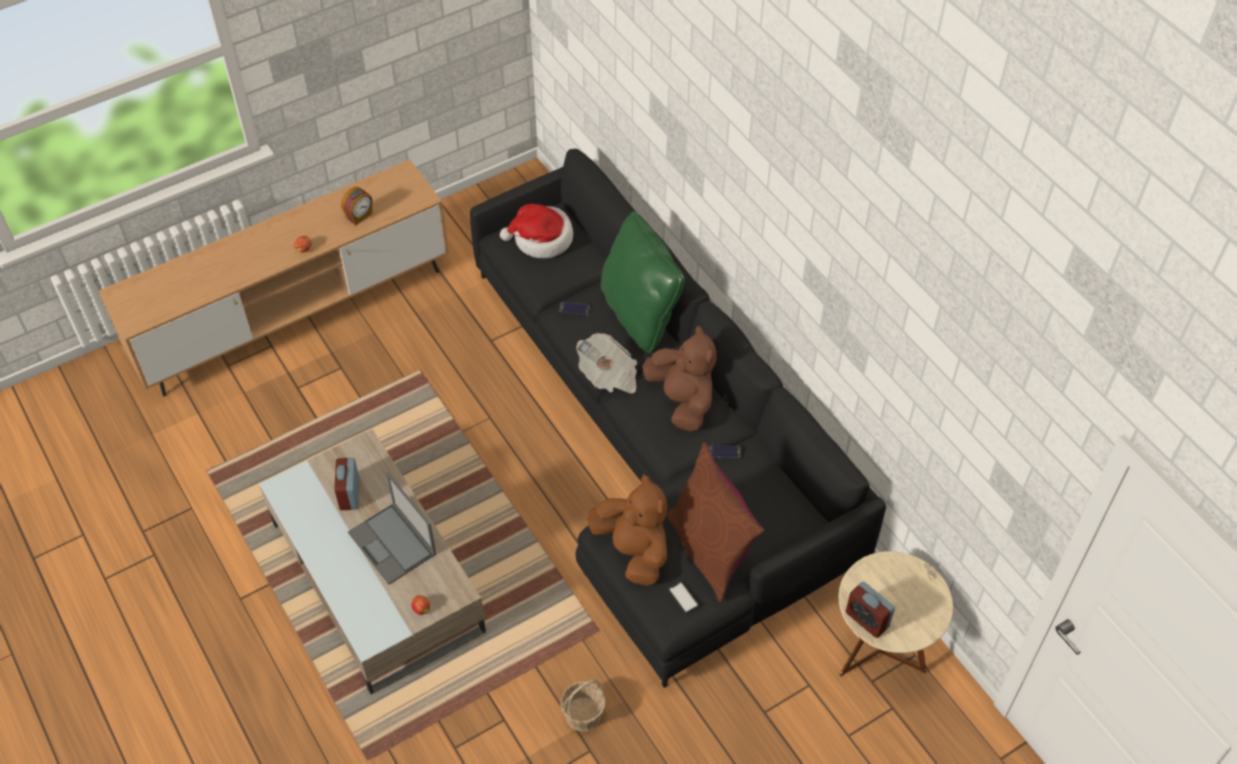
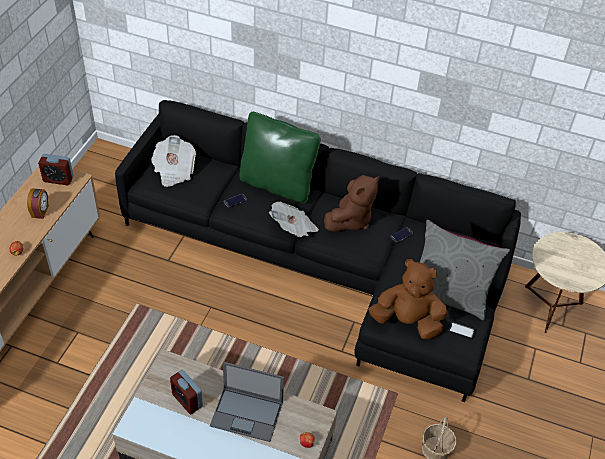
camera: 40 degrees left, 5 degrees down
hat [500,204,573,258] -> newspaper [151,135,196,187]
brown plush toy [642,326,716,431] -> brown plush toy turned 105 degrees clockwise [324,175,379,232]
brown pillow [666,443,765,602] -> grey pillow [420,220,510,320]
alarm clock [846,581,895,638] -> alarm clock moved to [38,154,74,186]

